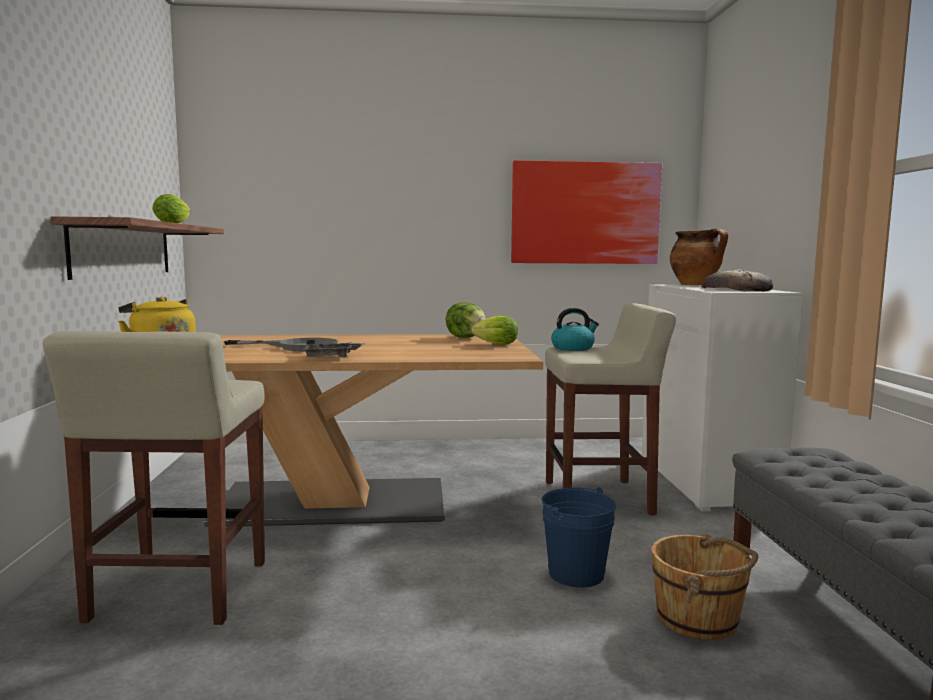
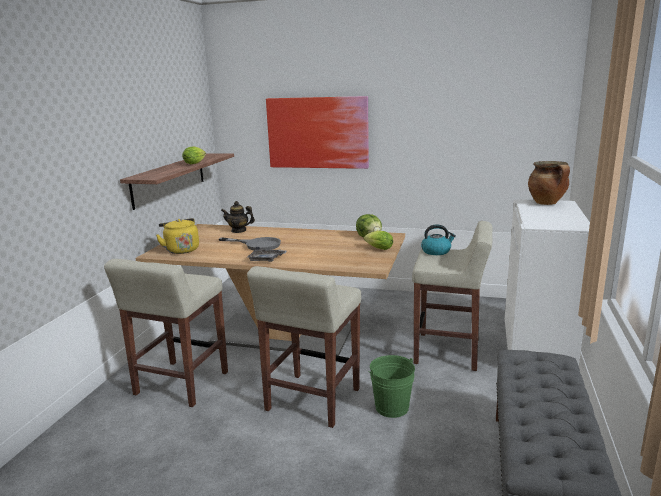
camera: 20 degrees right, 10 degrees up
picture [511,160,662,264] -> picture moved to [266,96,369,169]
blue bucket [542,487,616,588] -> green bucket [369,355,415,418]
brown bucket [651,534,758,640] -> none
bread [701,269,773,291] -> none
none -> teapot [221,201,255,233]
none -> beige stool [247,266,361,428]

